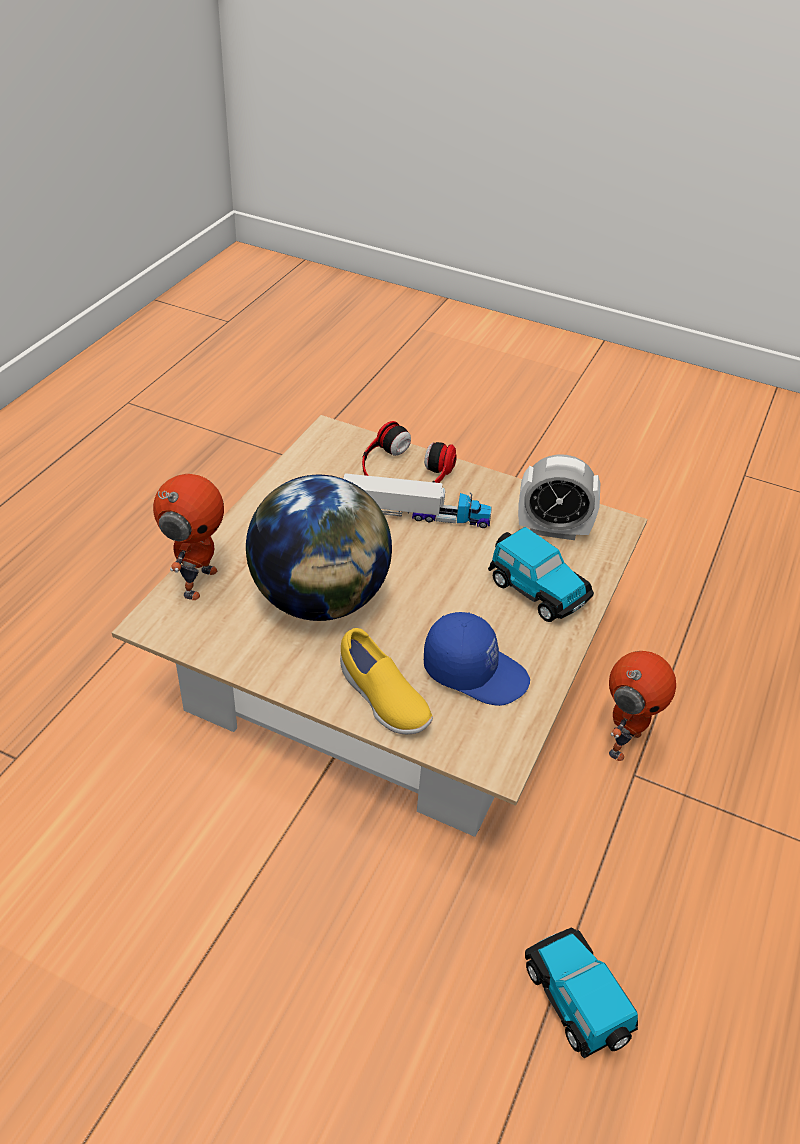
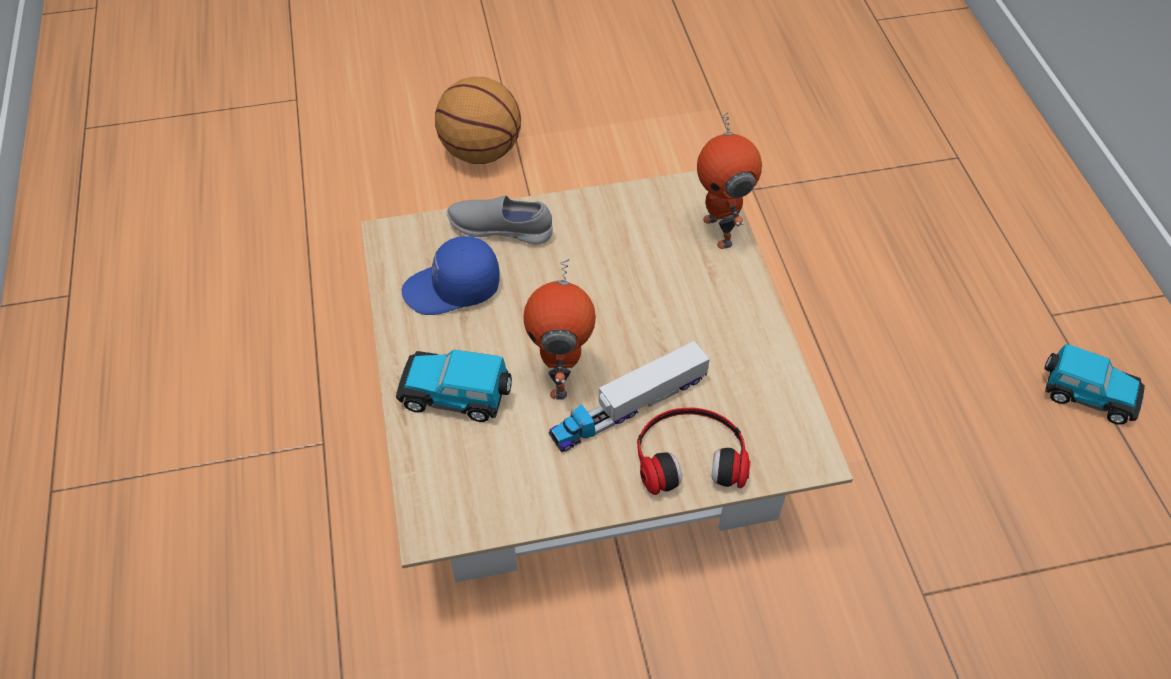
camera: 145 degrees right, 10 degrees up
globe [246,475,392,621] -> none
yellow shoe [340,628,433,734] -> grey shoe [446,196,553,244]
alarm clock [518,454,600,540] -> none
toy car [525,927,638,1058] -> toy car moved to [1044,344,1145,425]
toy robot [609,651,676,761] -> toy robot moved to [523,259,596,399]
none -> basketball [435,77,521,164]

